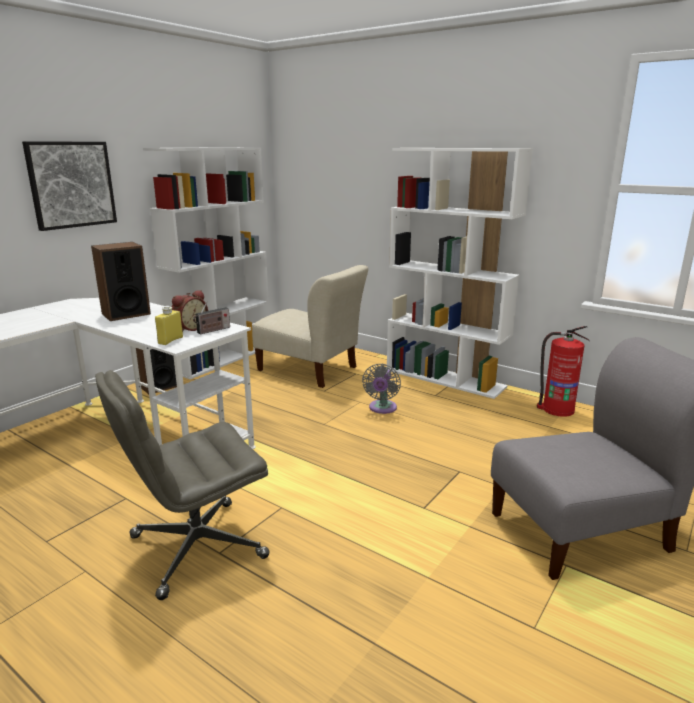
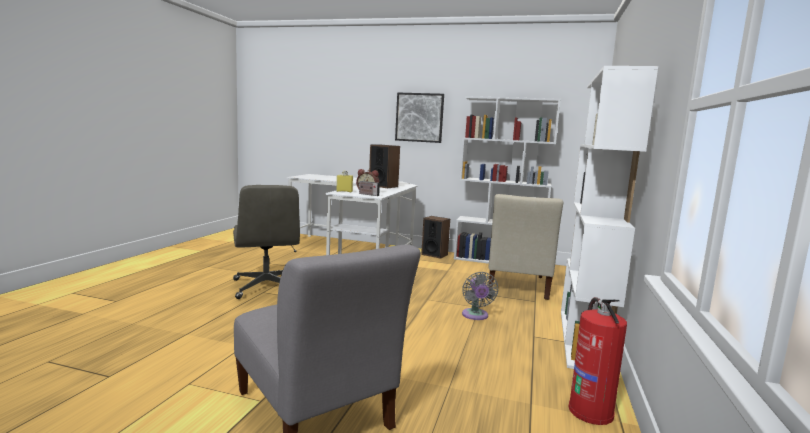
camera: 70 degrees right, 10 degrees down
grey office chair [95,370,269,600] -> grey office chair turned 150 degrees counterclockwise [233,185,300,299]
grey fan [362,364,401,414] -> grey fan turned 90 degrees counterclockwise [462,272,498,320]

